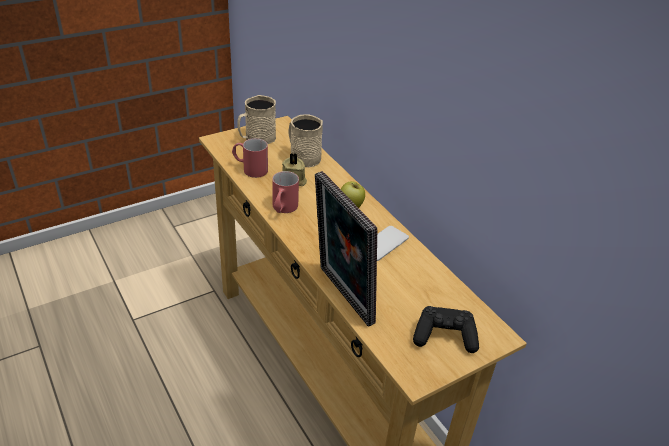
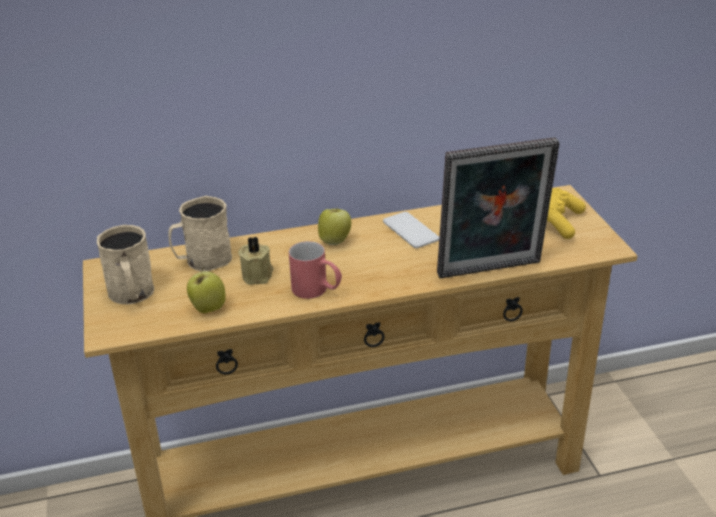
camera: 70 degrees left, 5 degrees down
red mug [232,138,268,178] -> apple [187,267,226,313]
black game controller [413,306,479,353] -> yellow game controller [547,188,586,239]

